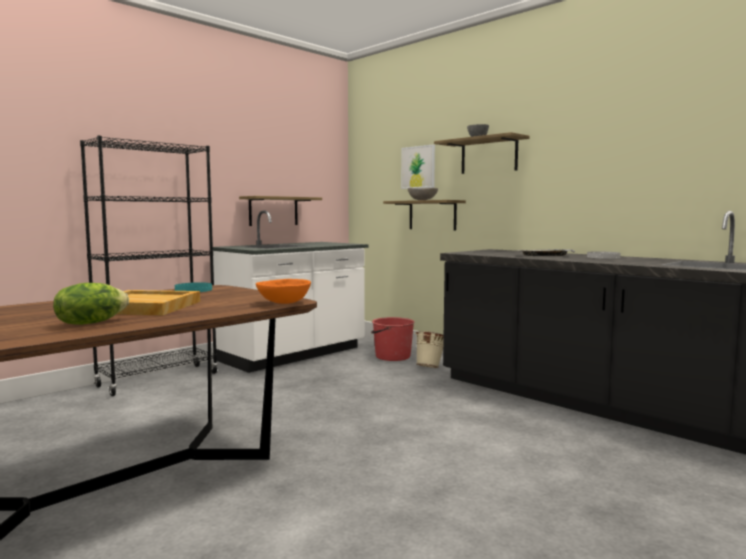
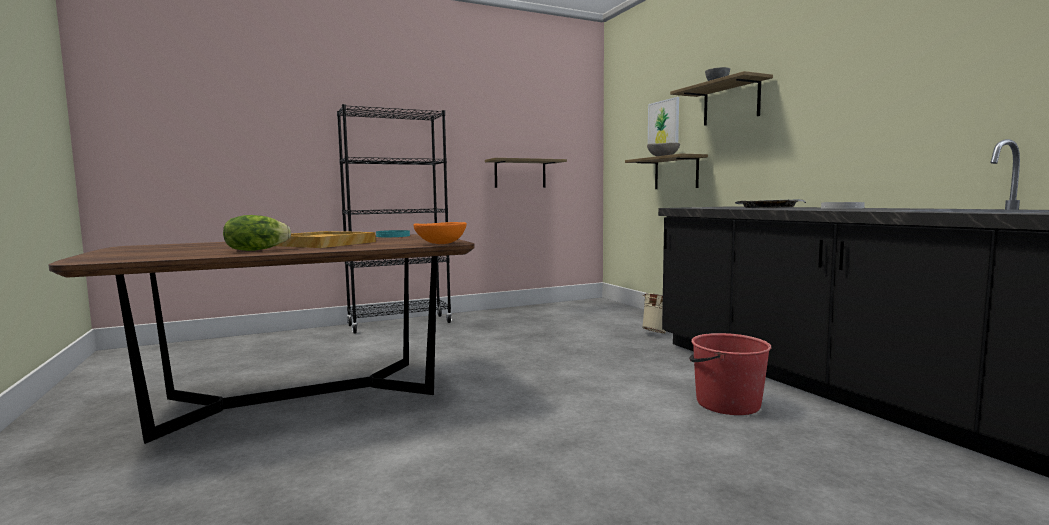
camera: 20 degrees right, 0 degrees up
white counter [213,210,368,373] -> none
red bucket [371,317,415,361] -> red bucket moved to [689,333,772,415]

